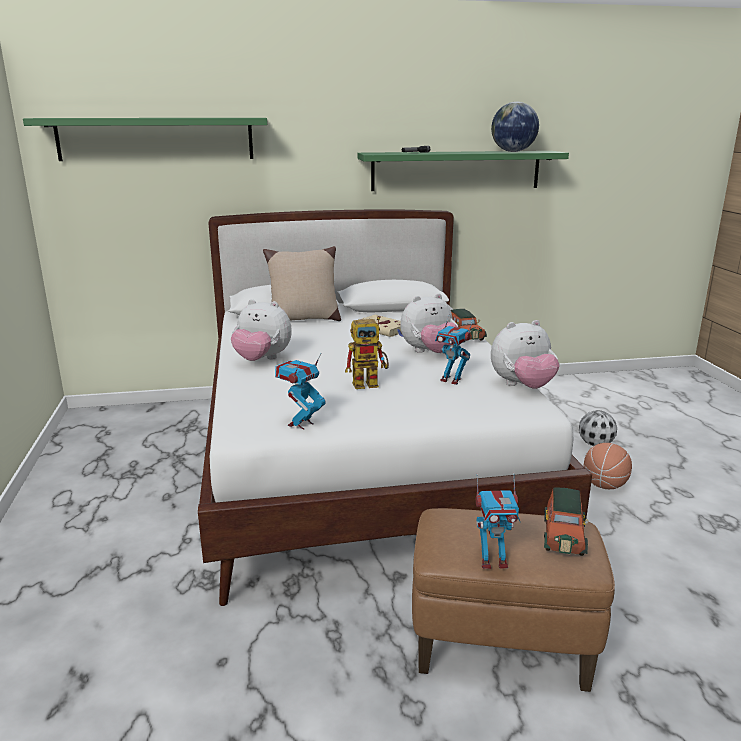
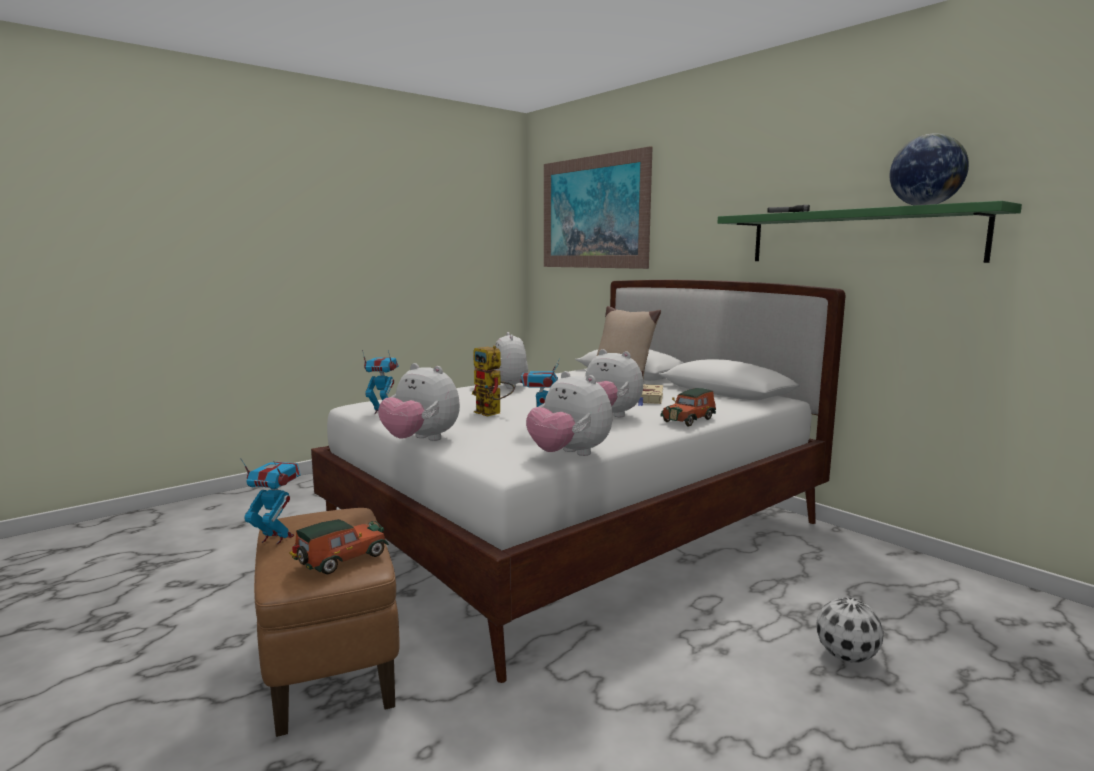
camera: 60 degrees right, 10 degrees down
green shelf [23,118,267,161] -> picture [544,146,652,269]
toy robot [476,472,520,569] -> toy robot turned 135 degrees clockwise [240,458,301,545]
toy car [544,487,588,556] -> toy car turned 150 degrees clockwise [289,519,389,574]
basketball [584,443,632,489] -> none
none -> plush toy [378,363,460,441]

